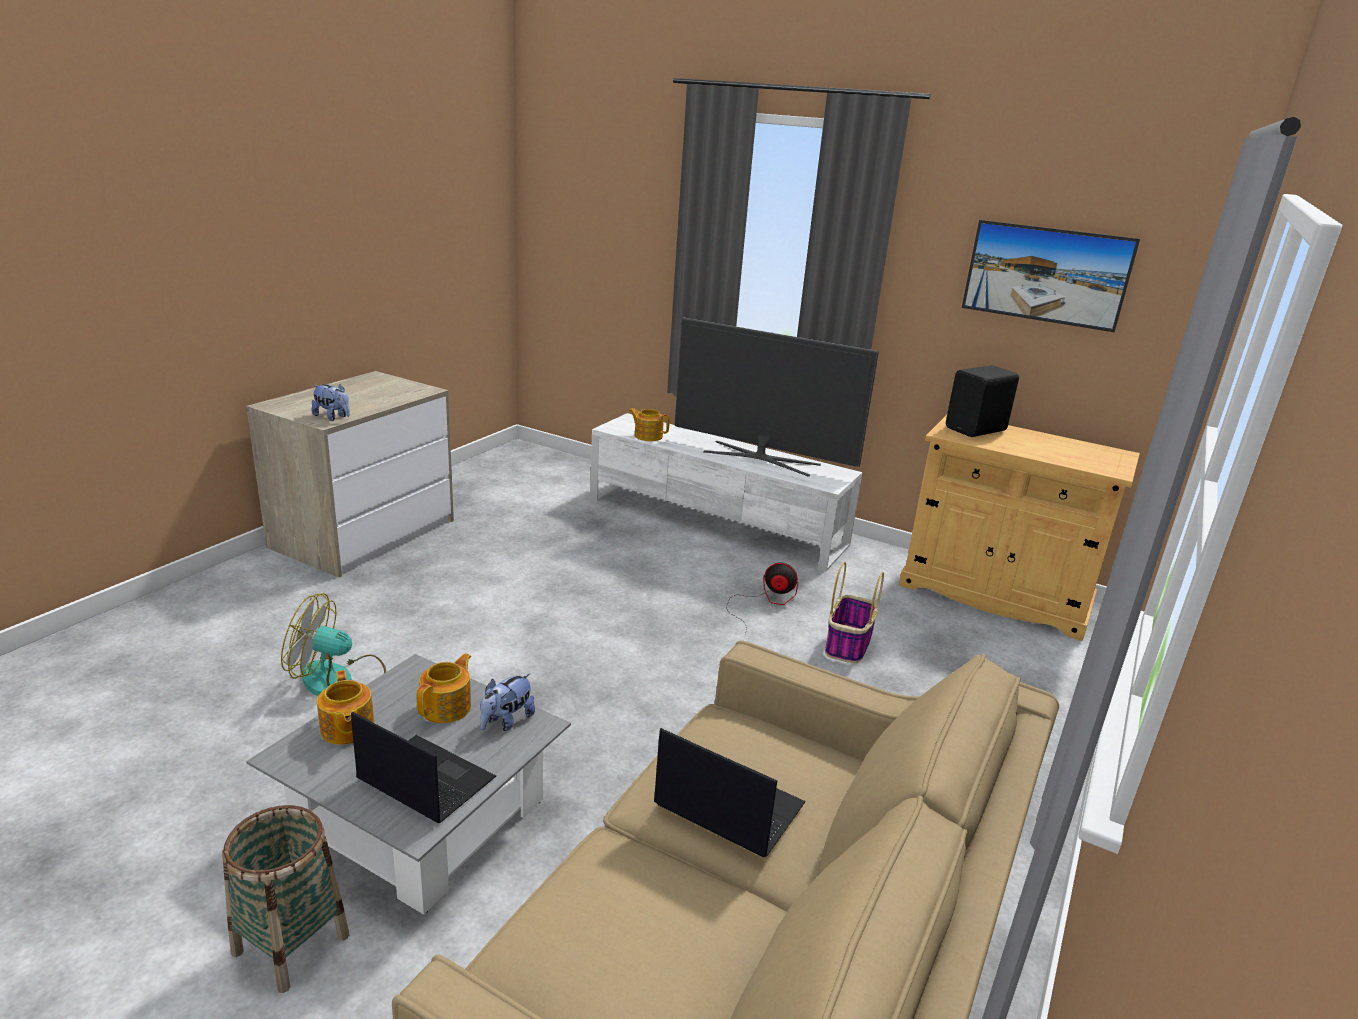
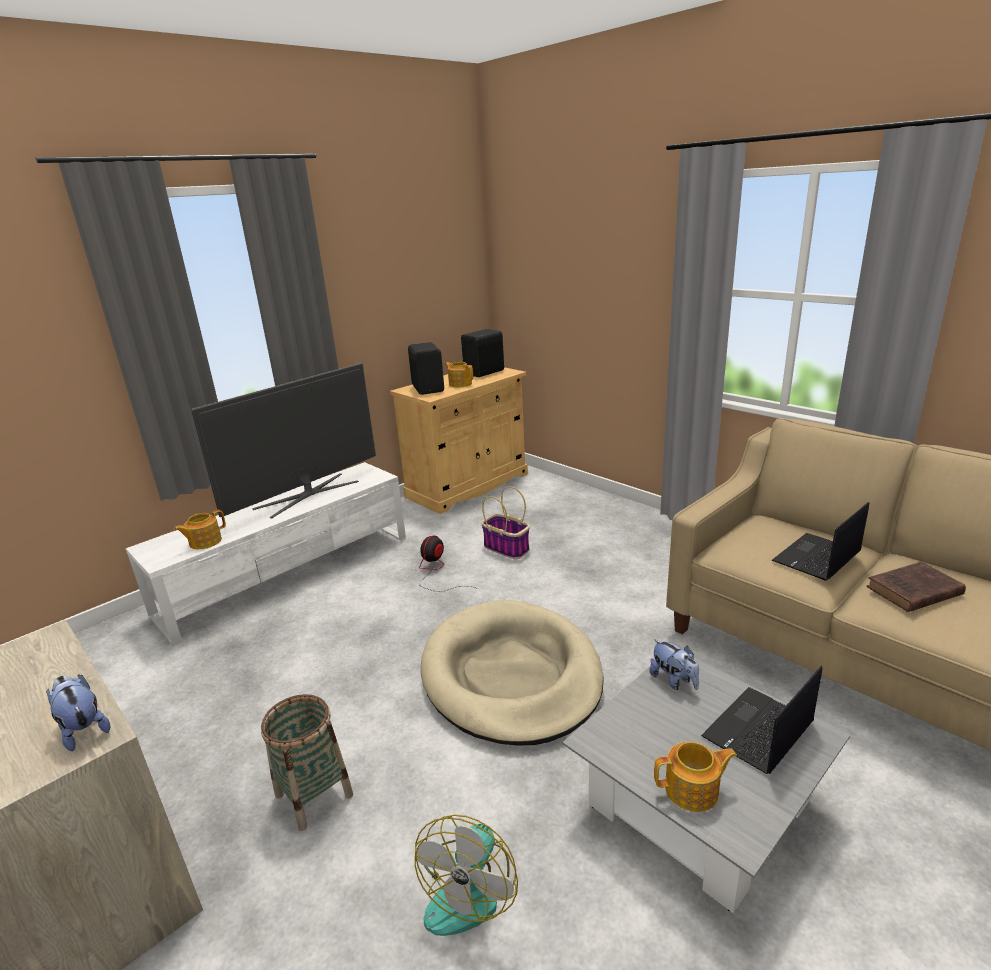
camera: 70 degrees left, 0 degrees up
basket [222,805,350,993] -> basket moved to [261,694,353,831]
plush toy [312,384,350,421] -> plush toy turned 90 degrees counterclockwise [46,675,110,751]
teapot [416,653,471,723] -> teapot moved to [445,362,473,387]
picture [962,220,1140,332] -> none
none -> beige dog bed [420,600,604,745]
none -> black speaker [461,329,504,377]
none -> brown book [867,562,966,612]

